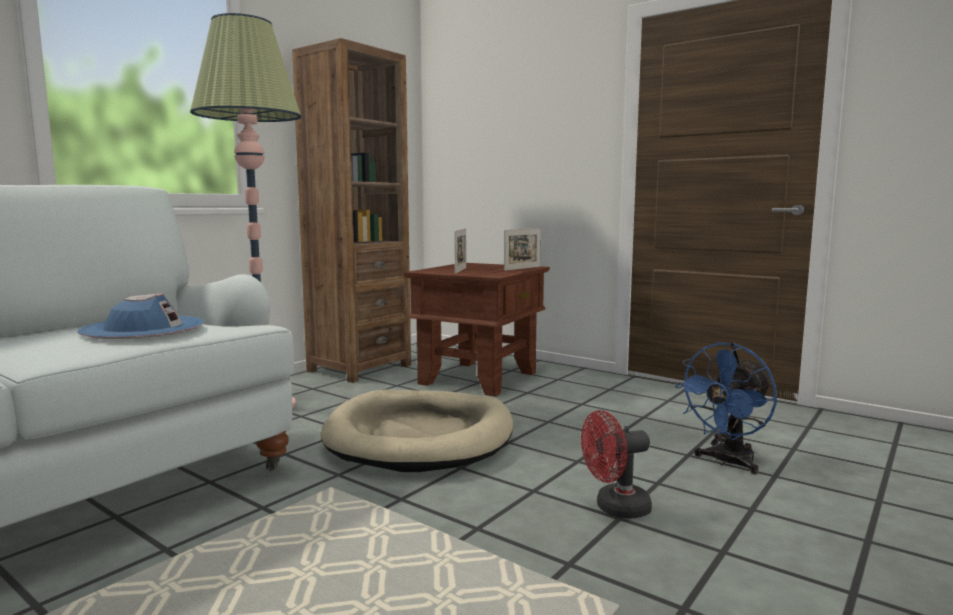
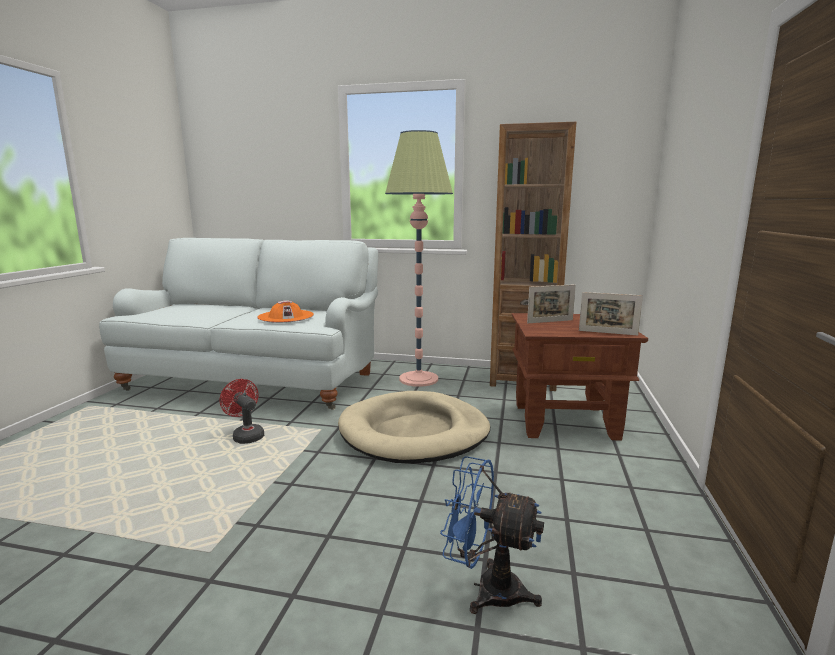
camera: 65 degrees right, 5 degrees up
blue hat [77,293,204,339] -> orange hat [258,300,314,323]
red fan [581,410,652,519] -> red fan moved to [220,379,264,444]

